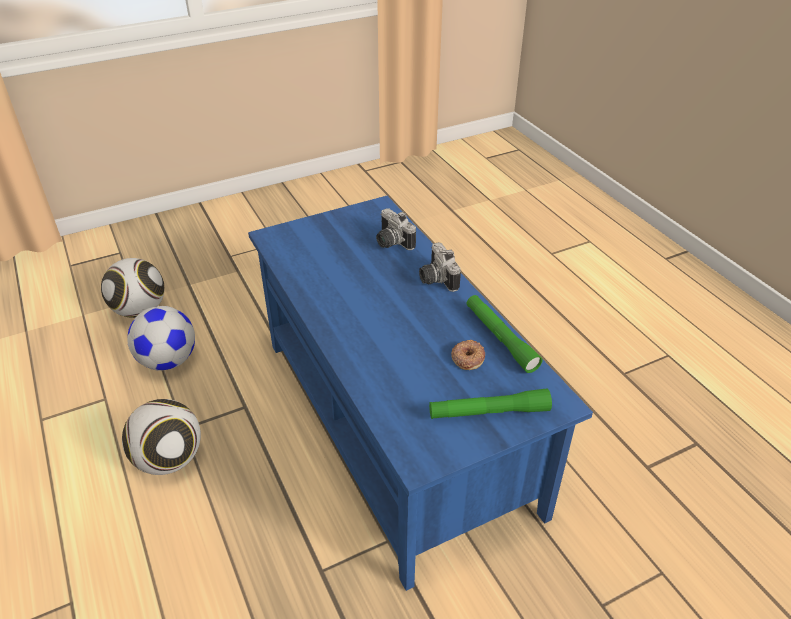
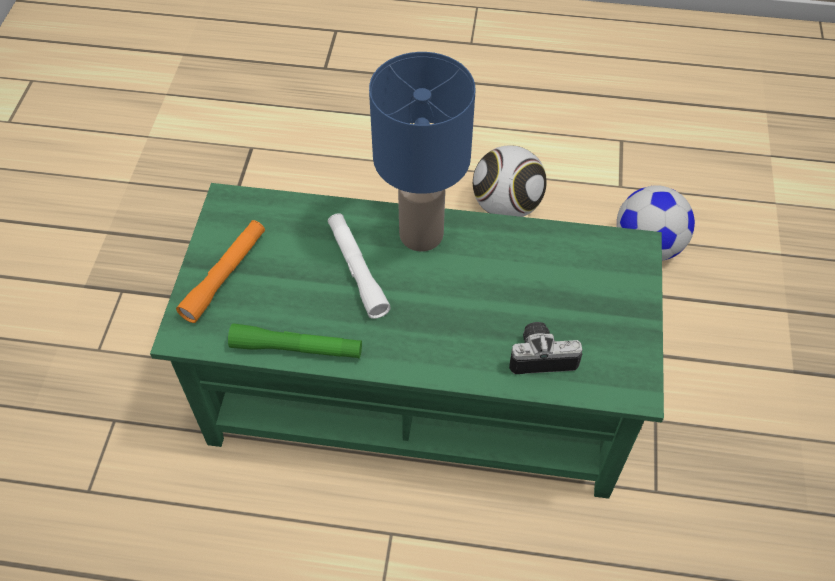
camera: 125 degrees right, 15 degrees up
football [101,258,164,318] -> none
blue coffee table [248,196,593,591] -> green coffee table [150,183,664,499]
camera [419,242,461,292] -> none
green flashlight [429,389,552,419] -> orange flashlight [176,220,265,323]
donut [451,340,485,370] -> none
none -> white flashlight [328,213,391,319]
none -> blue table lamp [369,52,476,252]

